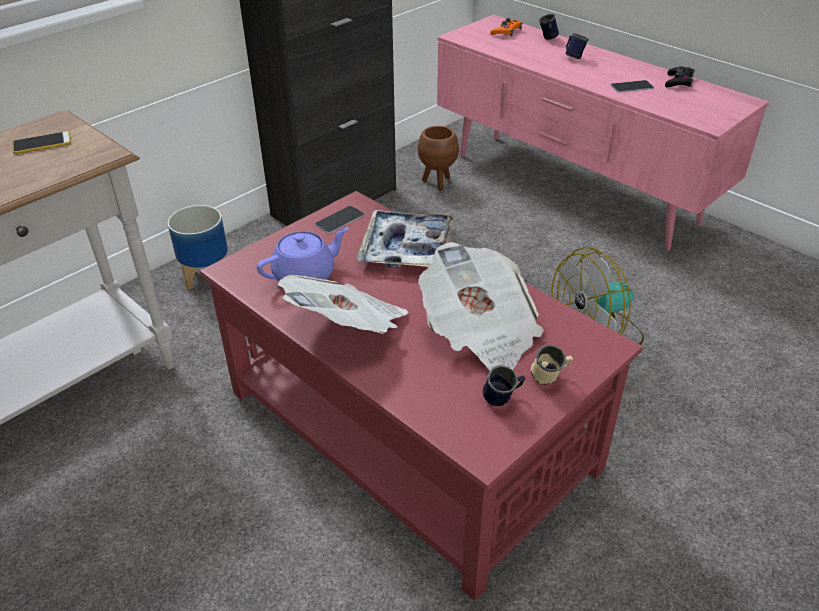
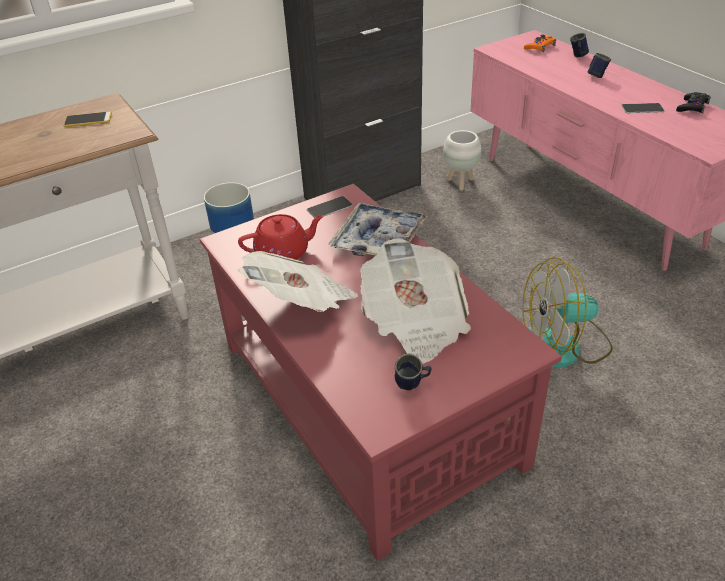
camera: 15 degrees right, 0 degrees up
purple teapot [257,227,349,281] -> red teapot [238,214,324,260]
brown planter [418,126,459,191] -> white planter [443,130,482,191]
beige mug [531,345,573,385] -> none

